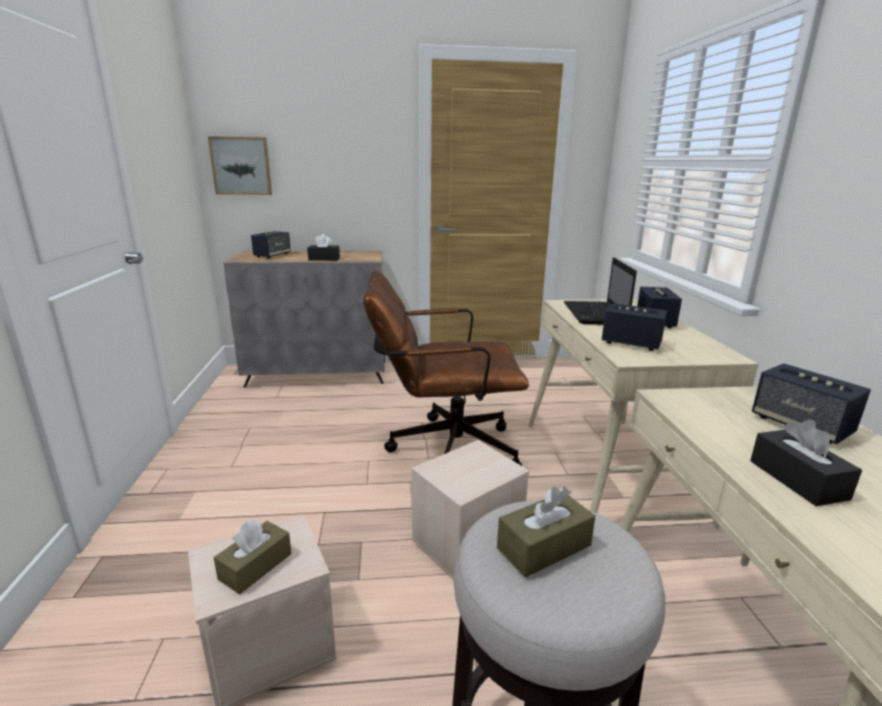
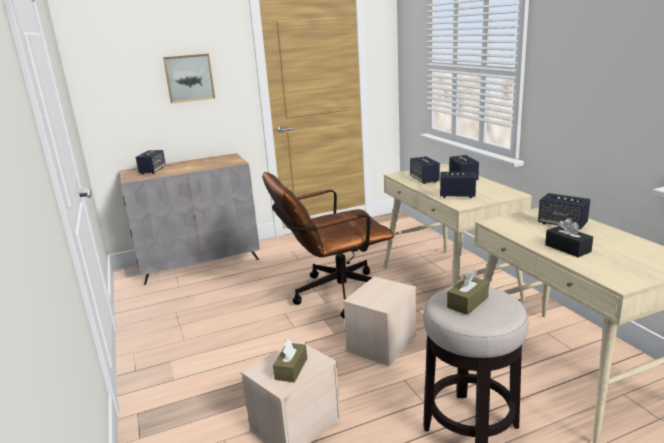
camera: 15 degrees left, 0 degrees up
picture [208,136,272,195] -> picture moved to [163,54,215,103]
black tissue box [307,234,340,261] -> none
laptop [564,257,637,325] -> speaker [410,156,440,184]

